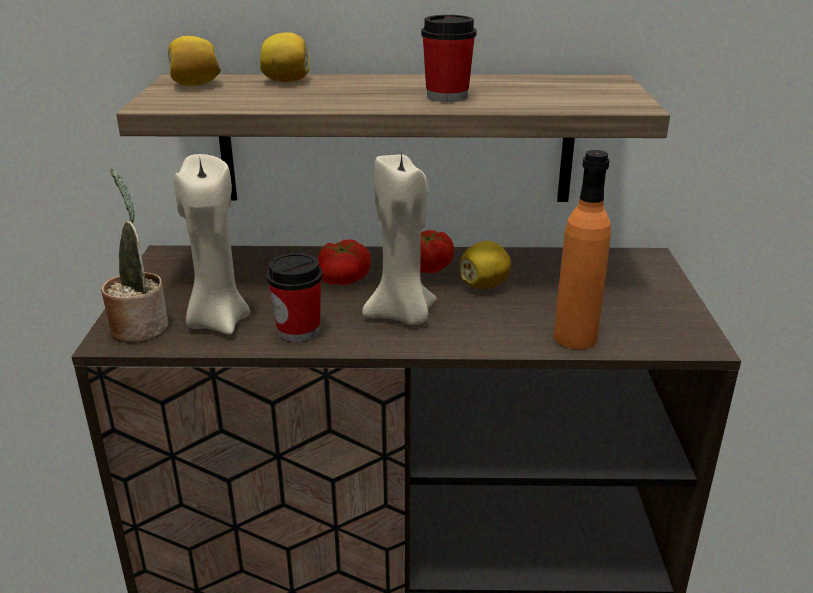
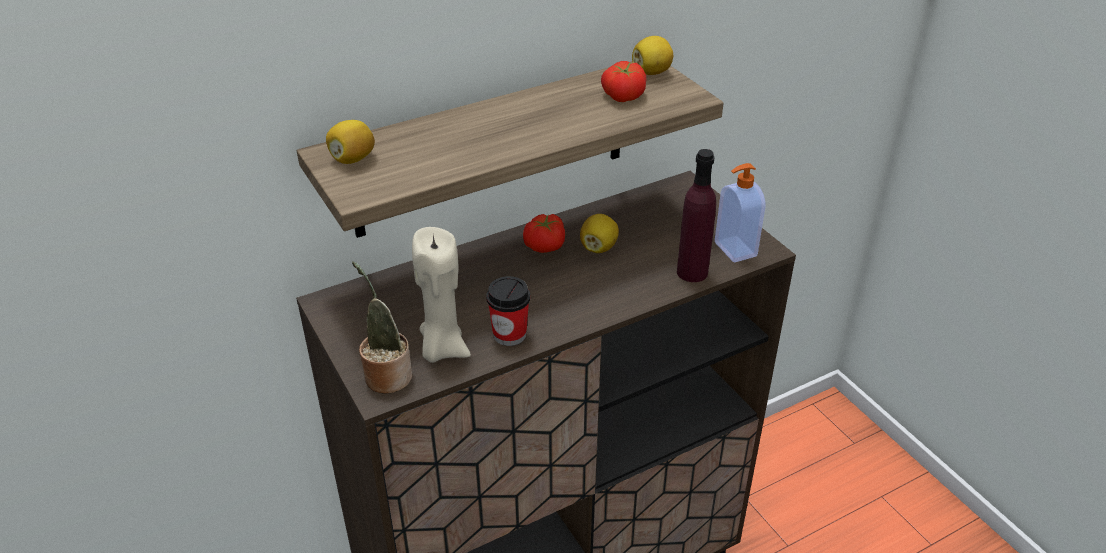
camera: 30 degrees left, 10 degrees up
lemon [260,33,310,82] -> lemon moved to [632,36,673,75]
tomato [318,239,371,285] -> tomato moved to [601,61,647,102]
beige candle [362,152,437,325] -> none
cup [421,15,476,102] -> none
orange bottle [554,150,611,350] -> purple bottle [677,149,716,282]
none -> soap dispenser [715,163,765,263]

